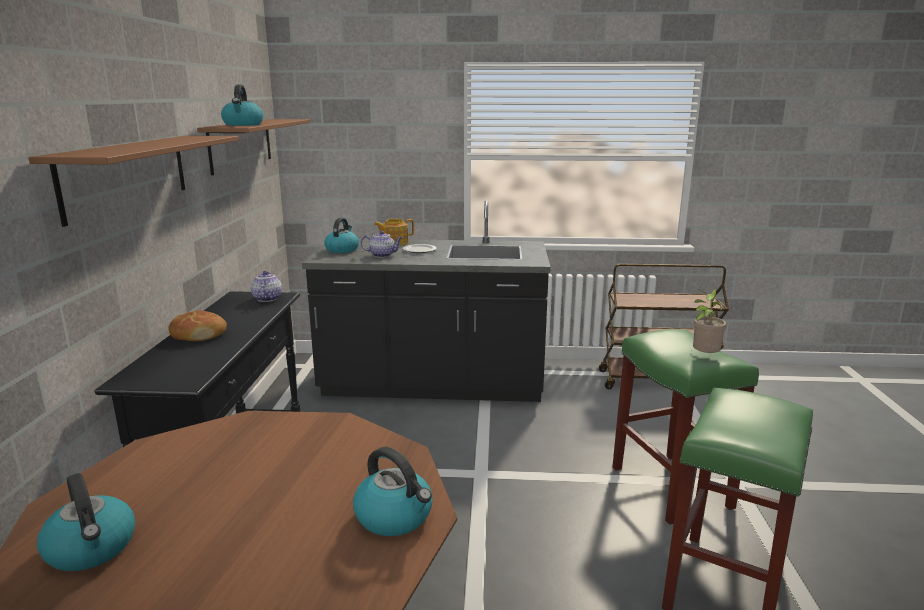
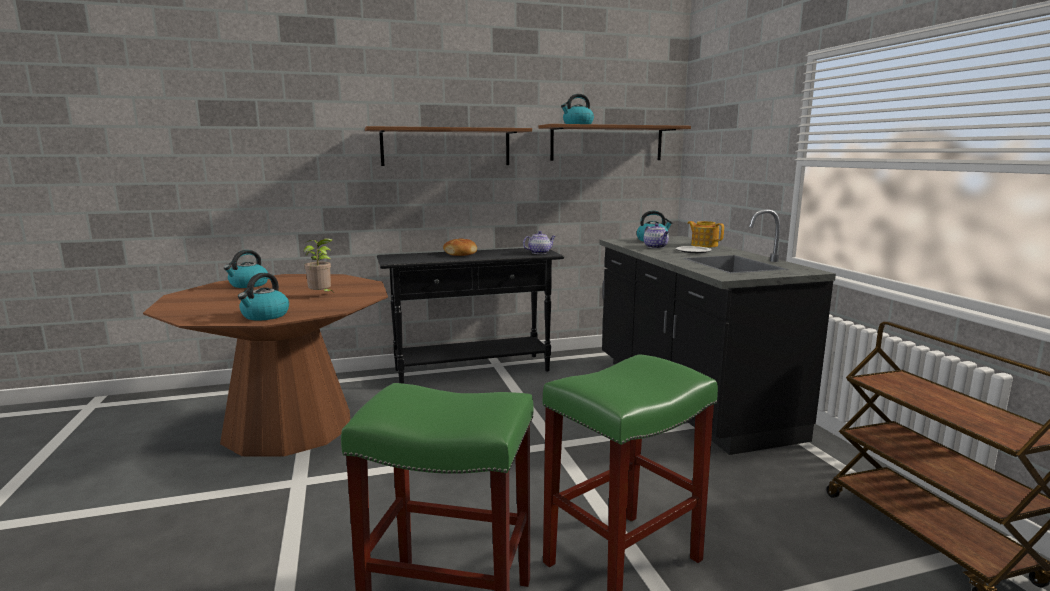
camera: 70 degrees right, 5 degrees down
potted plant [690,289,726,353] -> potted plant moved to [304,238,333,292]

